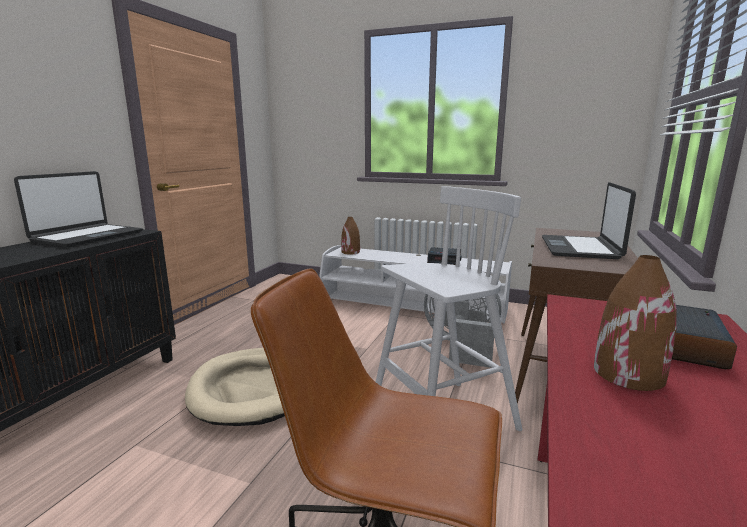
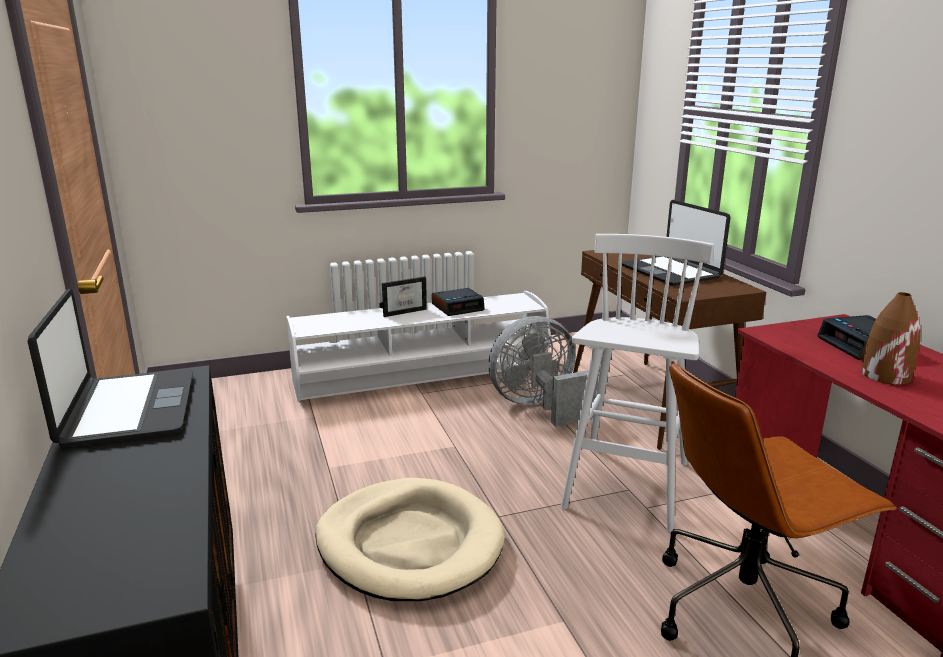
camera: 40 degrees left, 5 degrees up
brown vase [341,217,360,255] -> none
none -> picture frame [379,276,427,317]

